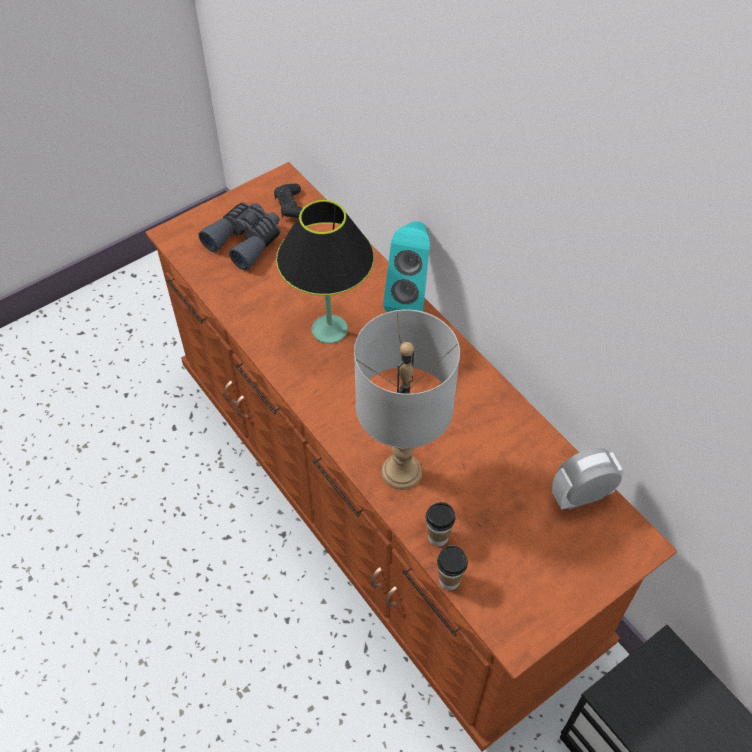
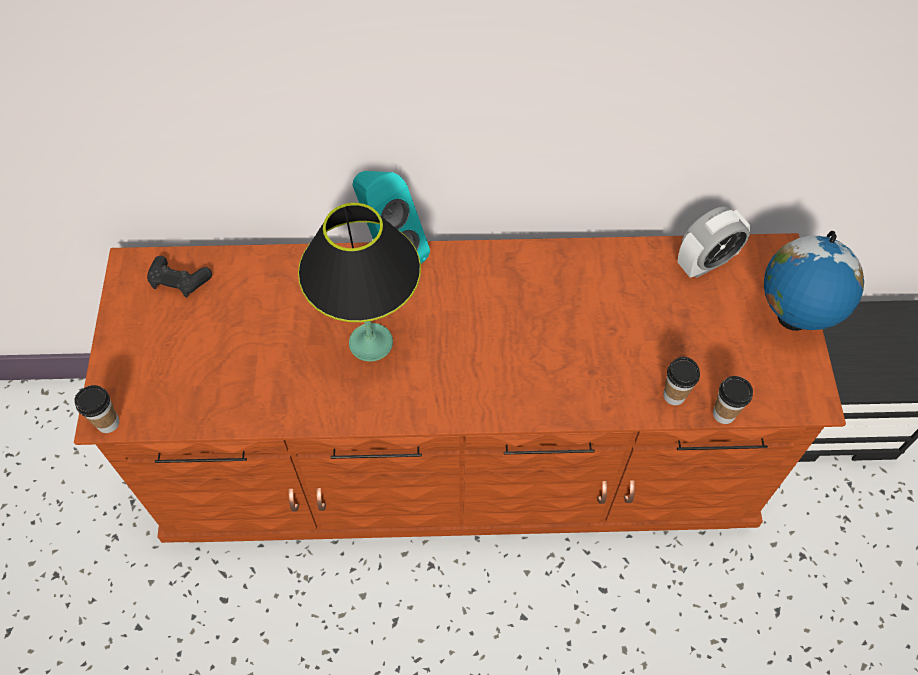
camera: 55 degrees left, 5 degrees up
grey binoculars [199,202,281,271] -> none
grey table lamp [354,309,460,490] -> none
alarm clock [552,448,624,510] -> alarm clock turned 135 degrees counterclockwise [678,206,751,278]
none -> cup [74,385,119,433]
none -> globe [764,231,864,331]

